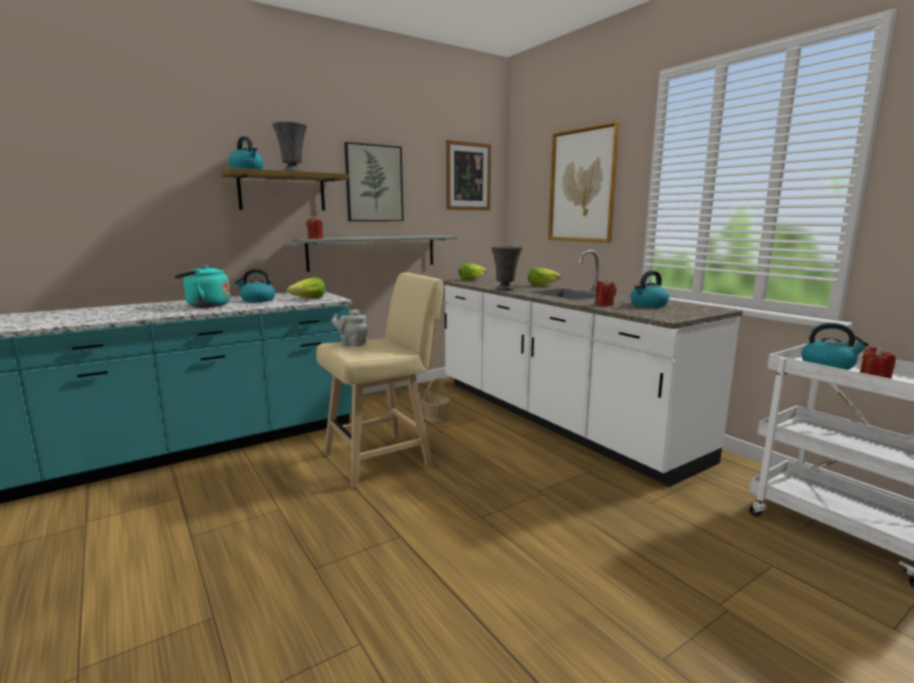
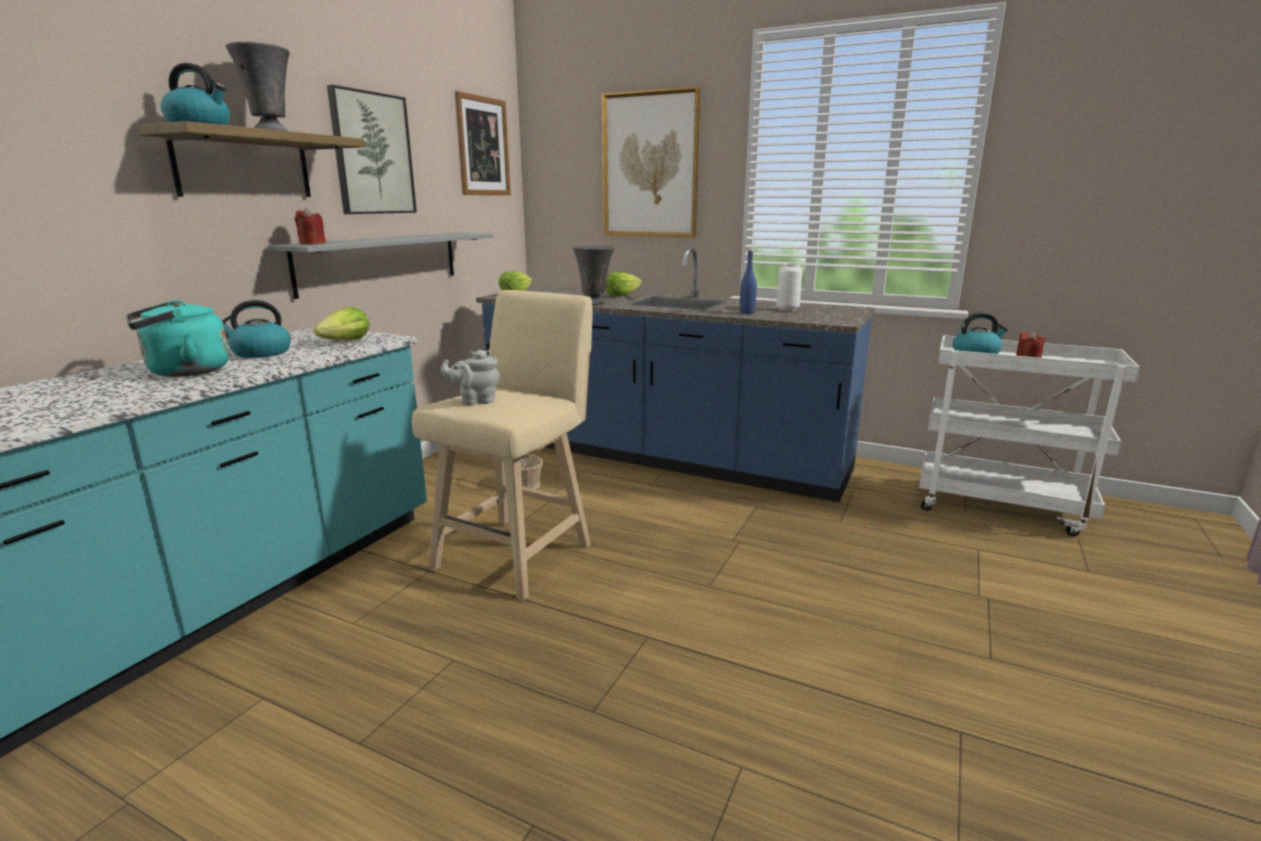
camera: 30 degrees left, 5 degrees up
white counter [442,250,743,487] -> blue counter [476,247,875,502]
red candle [595,279,616,306] -> blue bottle [740,251,757,314]
kettle [631,270,669,308] -> white vase [776,263,802,311]

